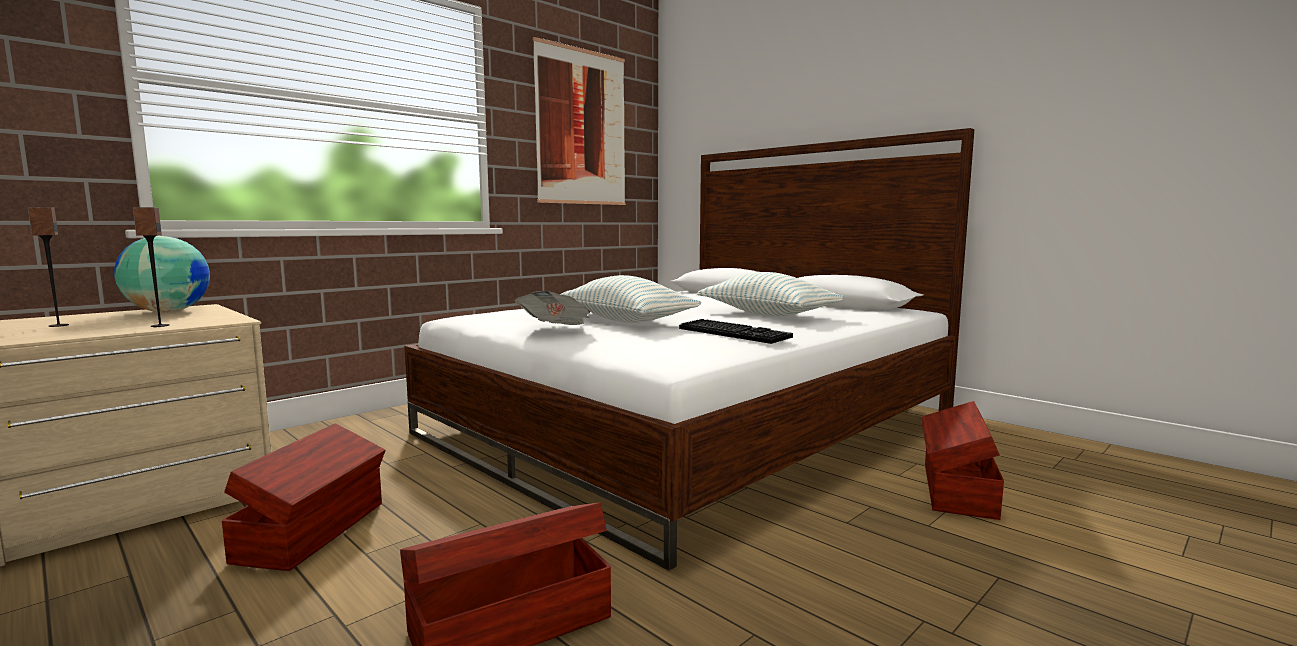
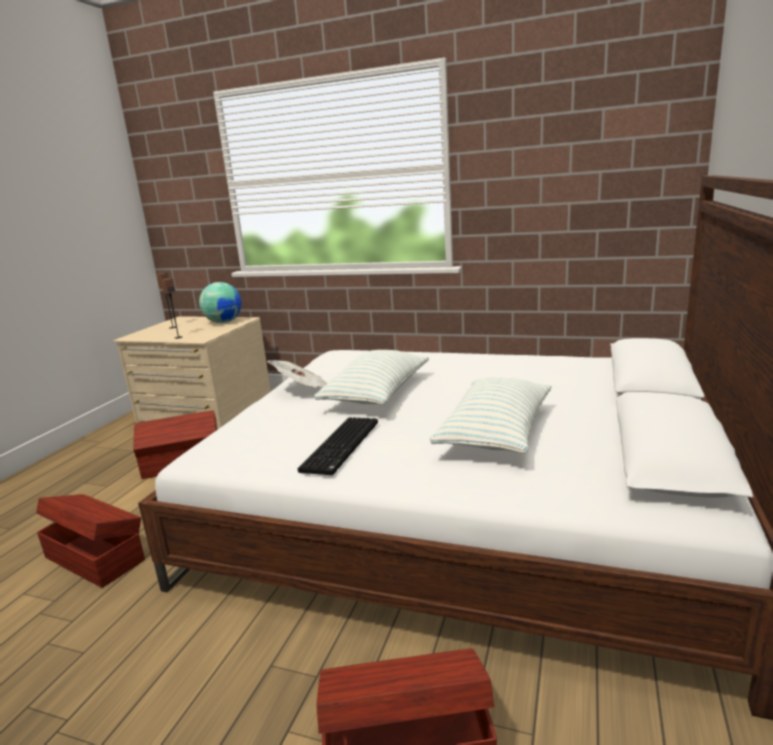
camera: 65 degrees right, 10 degrees up
picture [533,37,626,205] -> none

